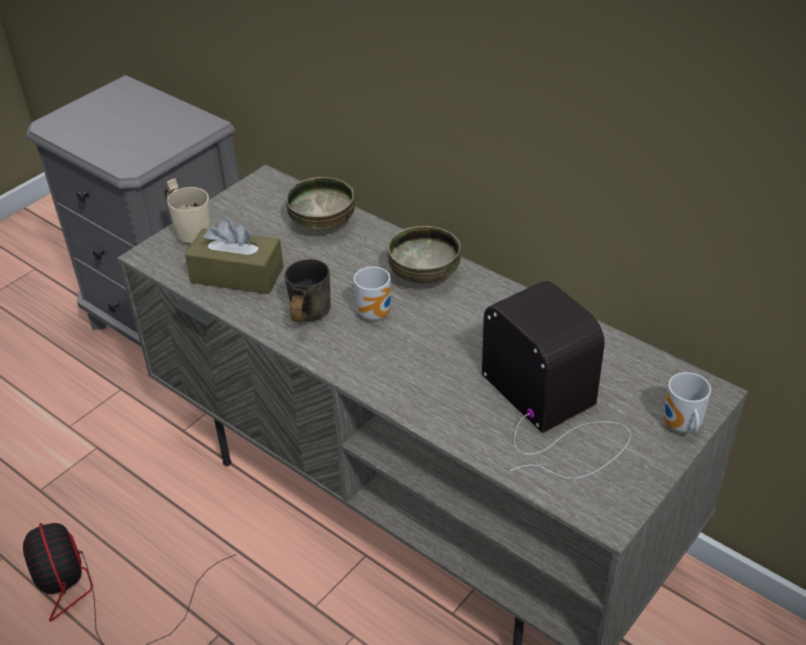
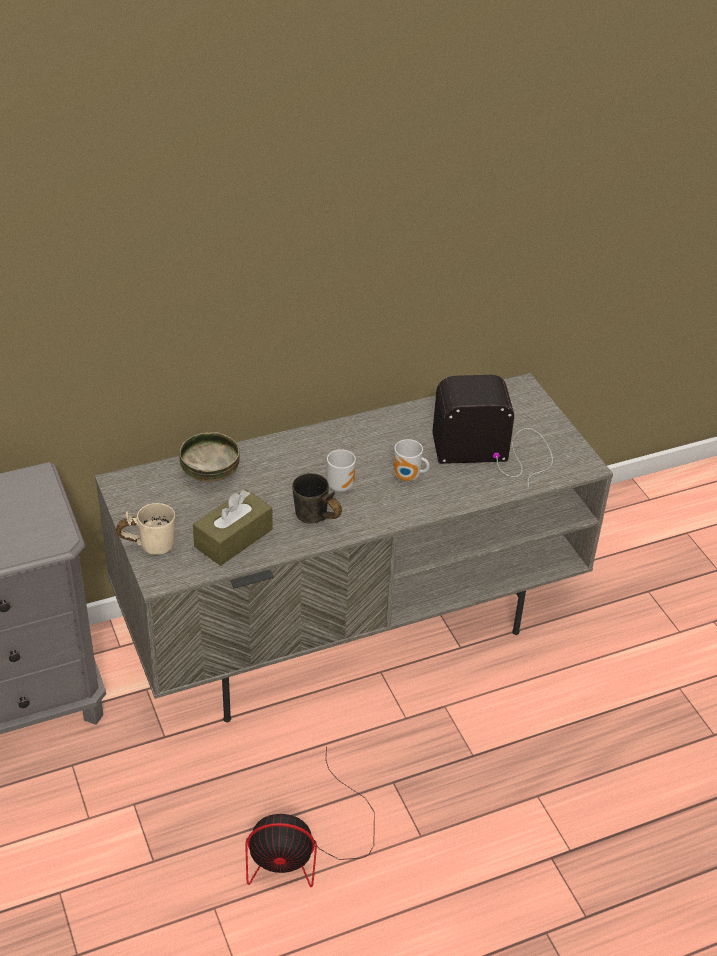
camera: 65 degrees left, 0 degrees up
bowl [388,226,461,283] -> none
mug [663,372,711,433] -> mug moved to [393,439,429,482]

